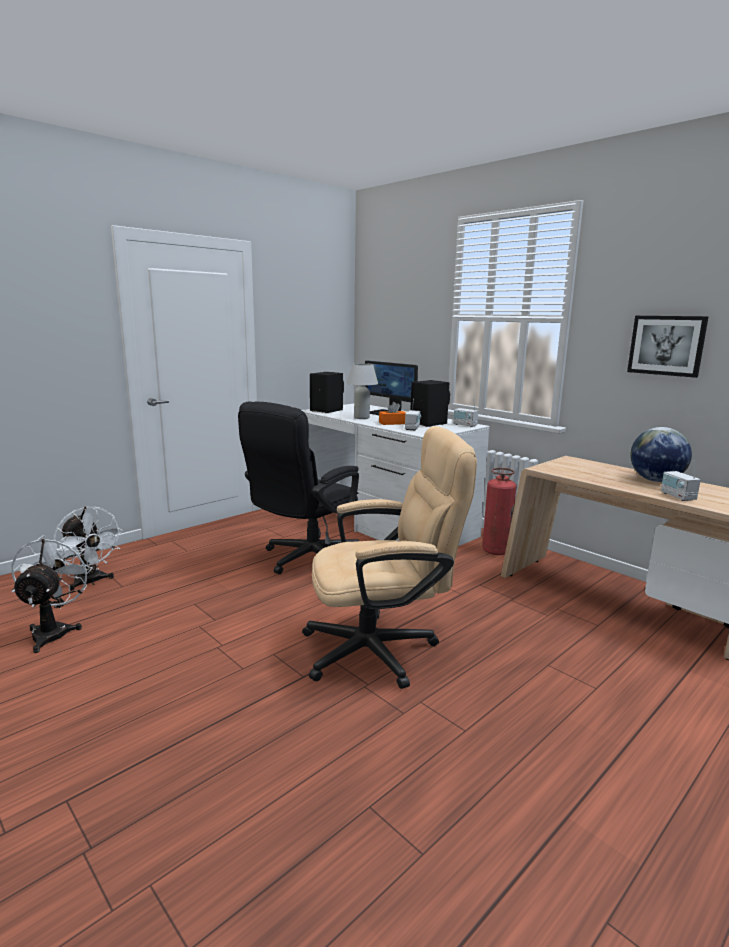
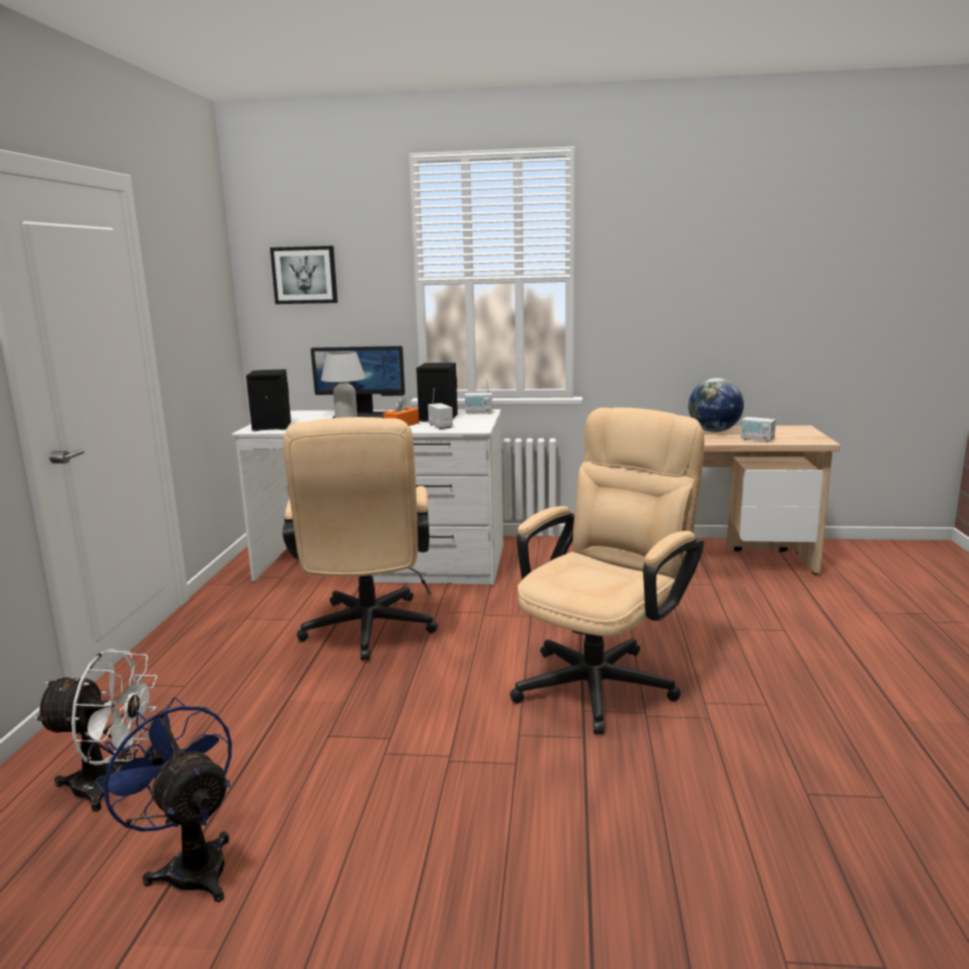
camera: 40 degrees left, 0 degrees up
white fan [11,535,93,653] -> blue fan [95,697,232,902]
black office chair [238,402,359,574] -> beige office chair [282,417,438,660]
fire extinguisher [482,468,516,555] -> none
picture [627,316,709,378] -> picture moved to [270,246,338,304]

